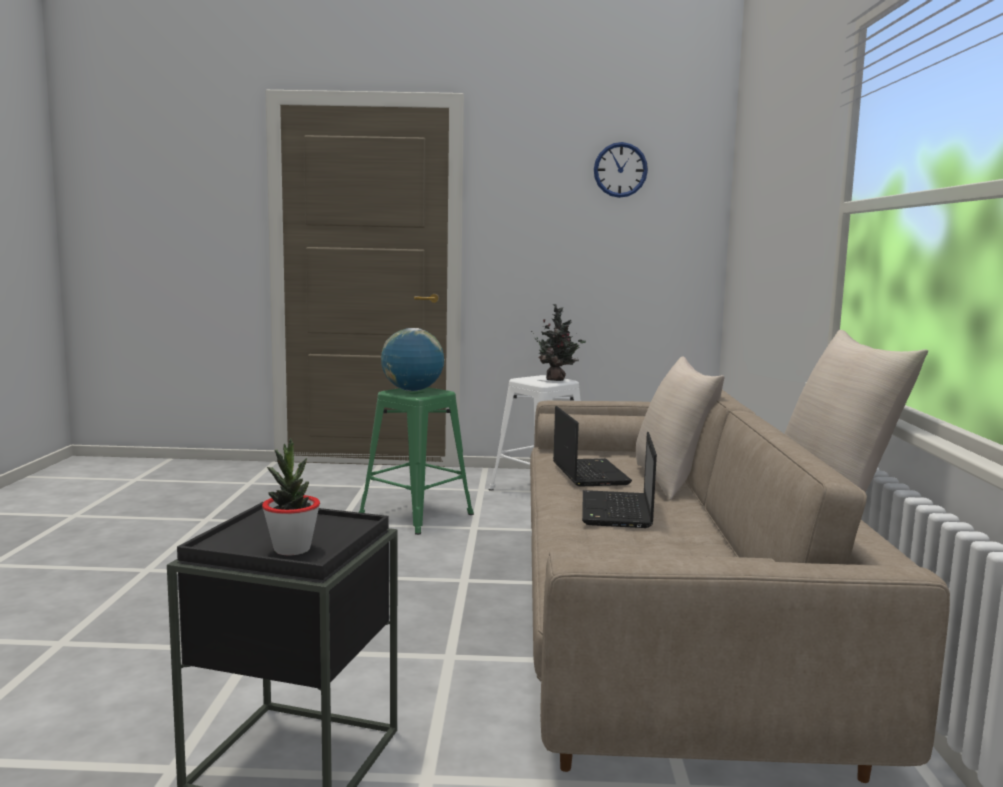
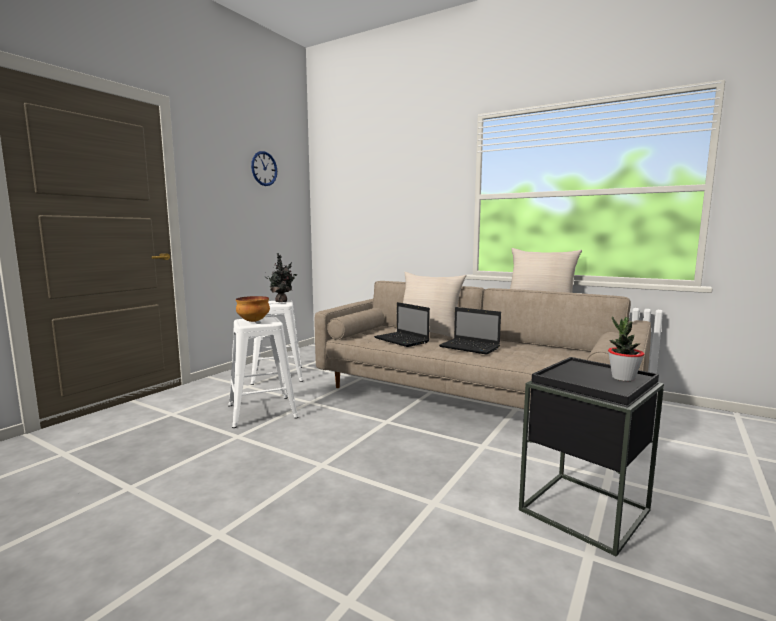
camera: 60 degrees left, 0 degrees up
green stool [359,387,474,535] -> white stool [228,317,299,428]
globe [381,328,445,391] -> bowl [236,296,270,322]
laptop [553,406,632,487] -> laptop turned 150 degrees counterclockwise [374,302,430,347]

